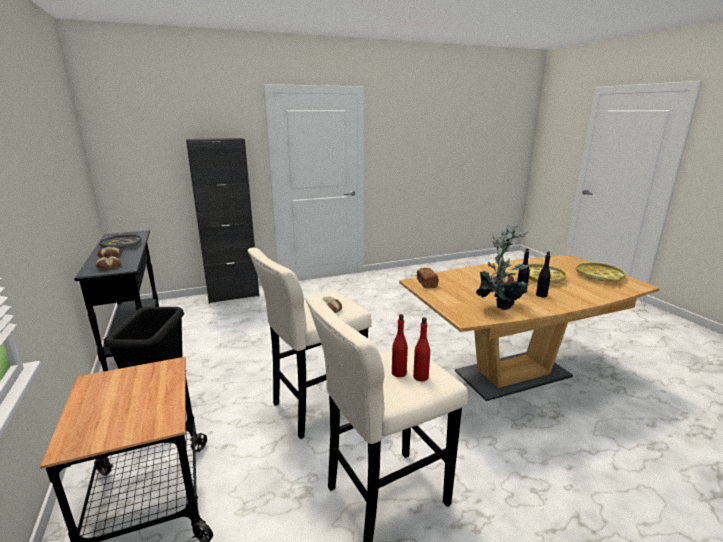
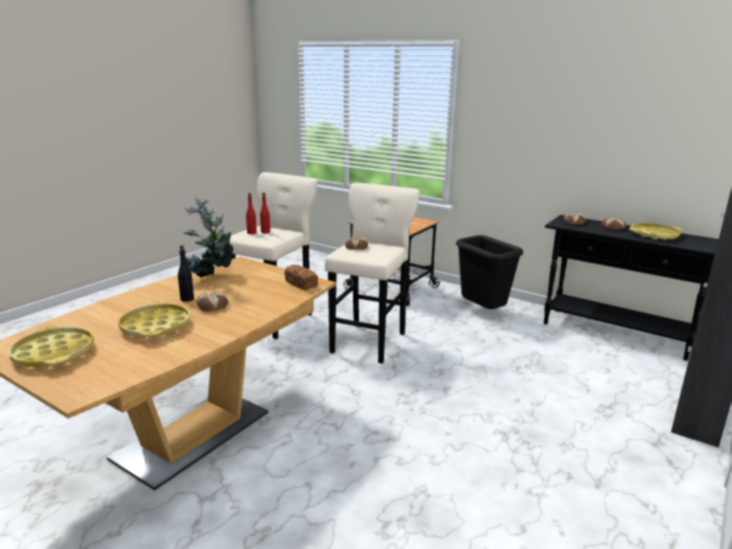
camera: 145 degrees right, 0 degrees up
grey tray [98,234,142,248] -> yellow tray [629,223,682,240]
black bottle [536,252,551,297] -> none

